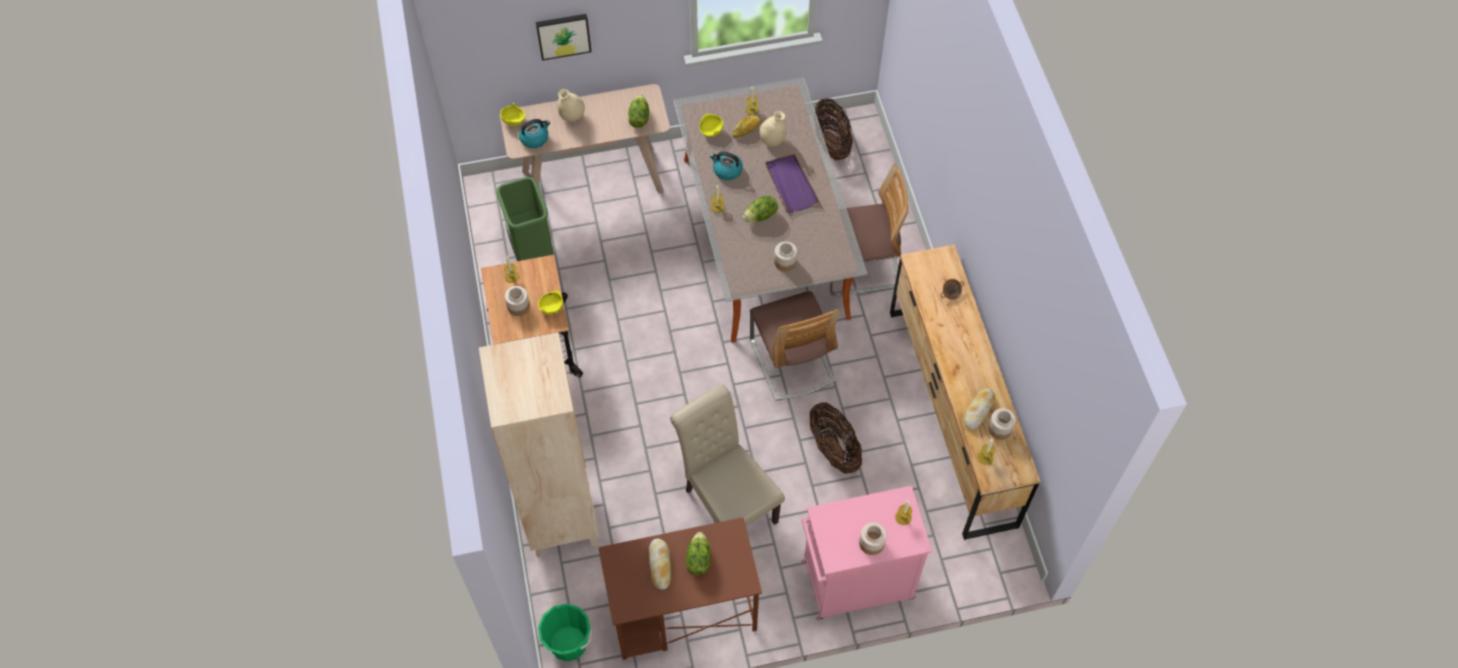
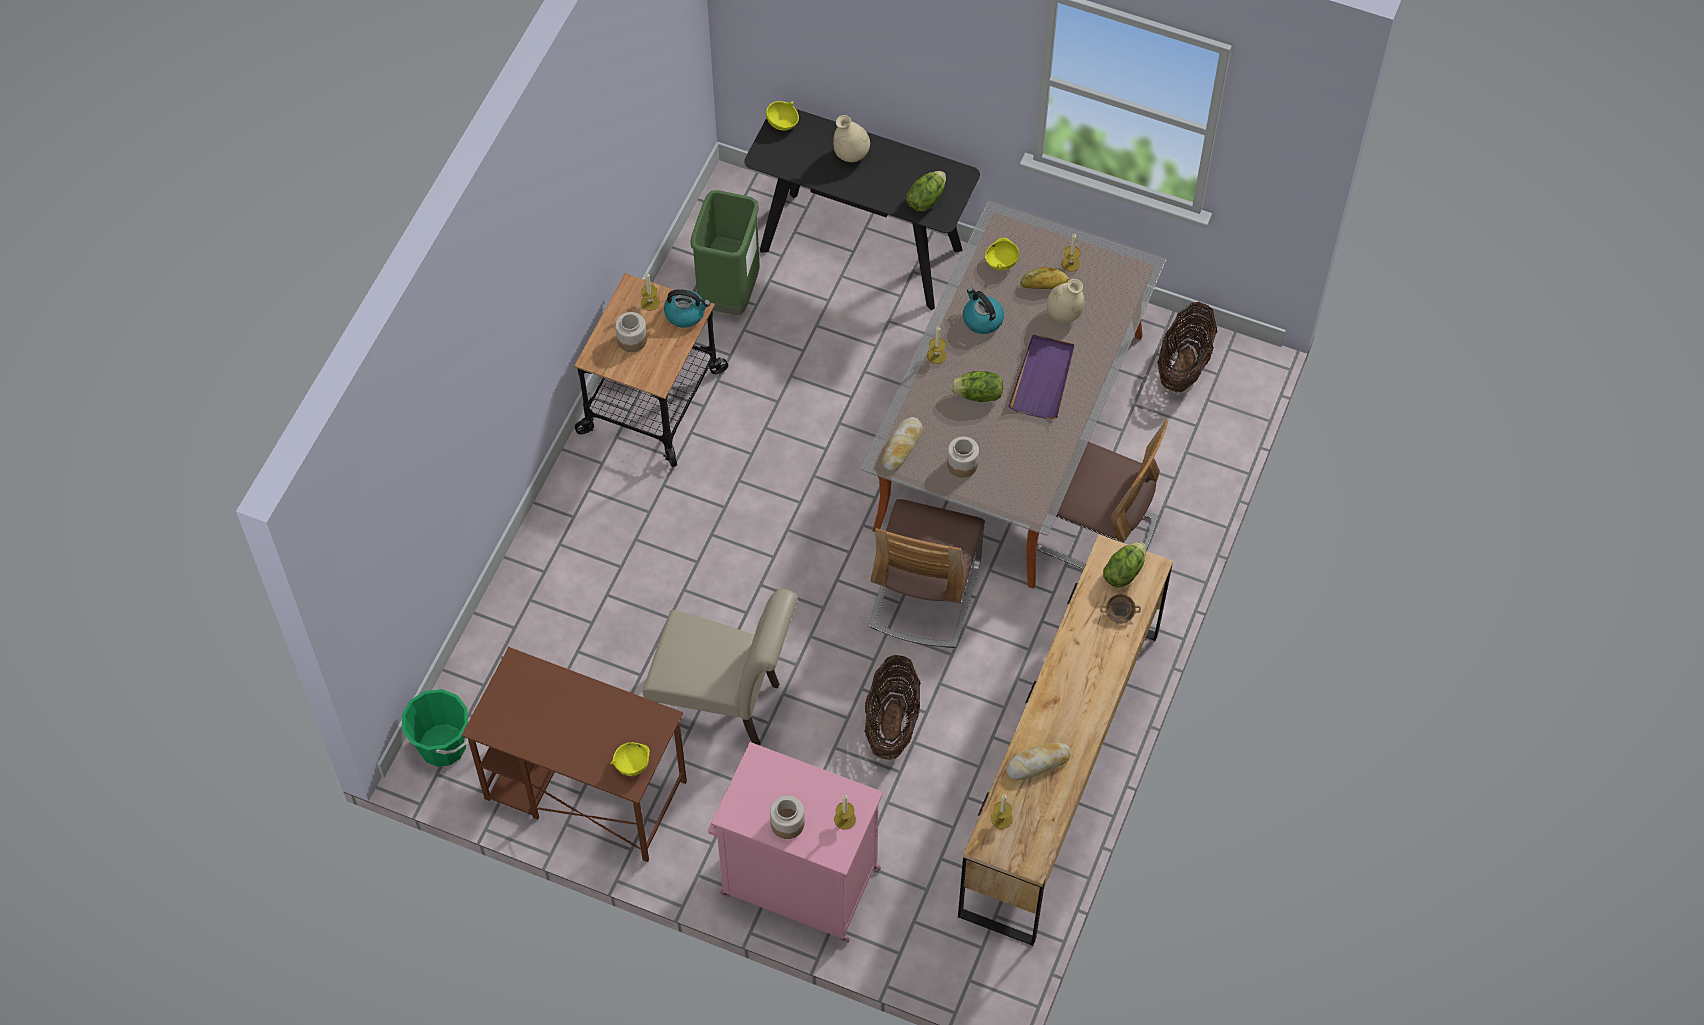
camera: 35 degrees right, 0 degrees up
beige bookcase [479,332,599,557] -> none
beige console table [500,84,670,193] -> black console table [744,109,980,310]
kettle [519,119,550,148] -> kettle moved to [664,289,710,327]
picture [536,14,592,61] -> none
yellow bowl [538,291,563,315] -> yellow bowl moved to [610,742,650,776]
bread [649,539,671,589] -> bread moved to [881,417,923,470]
beige chair [670,385,785,526] -> beige chair turned 105 degrees clockwise [643,589,798,745]
lettuce [686,532,711,575] -> lettuce moved to [1103,542,1146,588]
jar [988,408,1016,440] -> none

